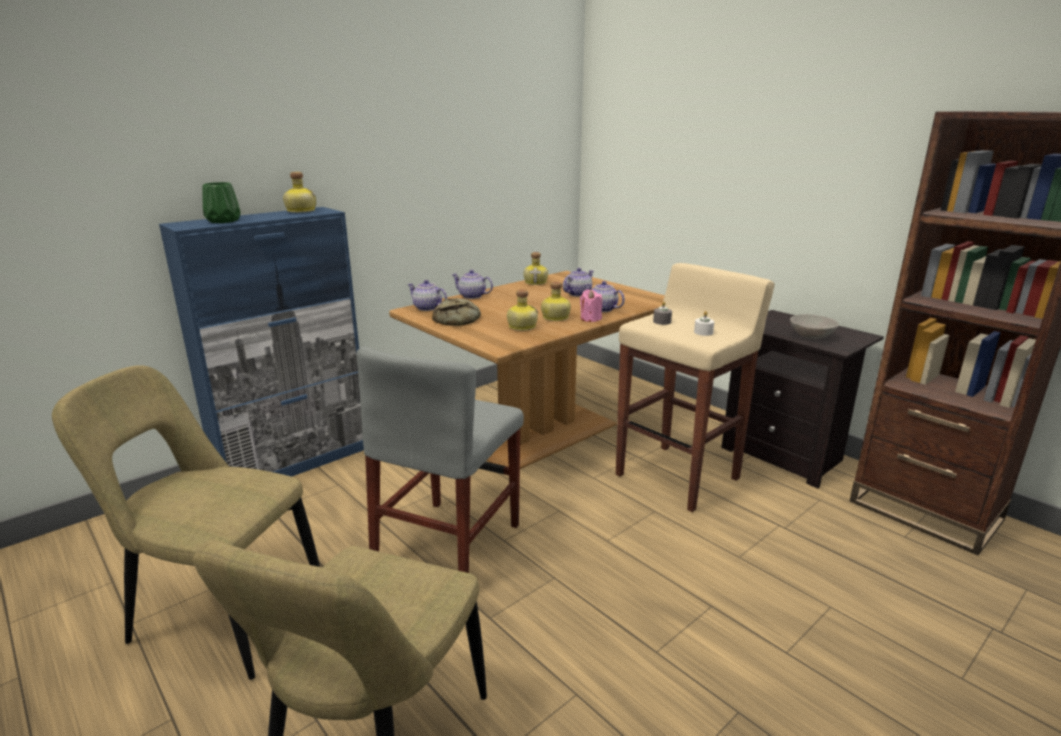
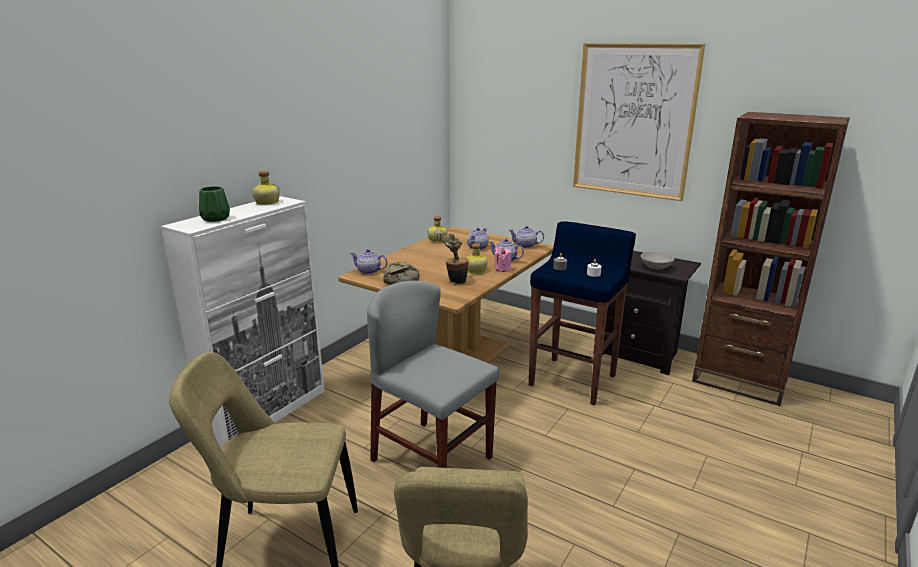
camera: 15 degrees left, 0 degrees up
blue cabinet [159,207,364,477] -> white cabinet [161,196,325,447]
grey chair [357,346,524,573] -> grey chair turned 120 degrees clockwise [367,281,499,468]
teapot [451,270,493,299] -> teapot moved to [509,226,544,248]
bottle [507,289,538,331] -> potted plant [443,233,469,284]
beige stool [616,263,775,512] -> blue stool [529,221,636,405]
none -> picture [573,43,705,201]

